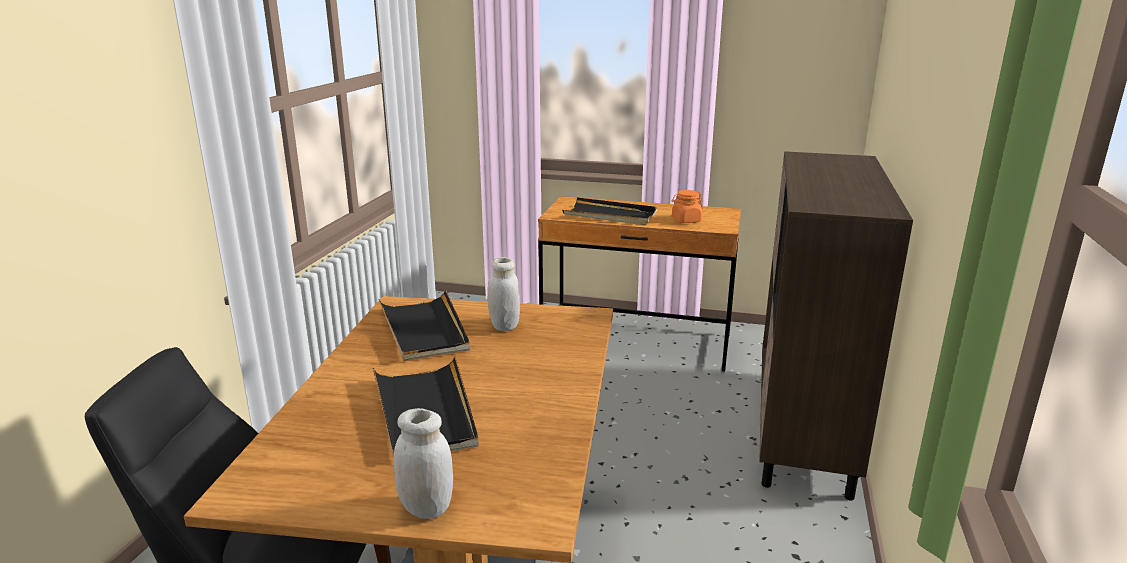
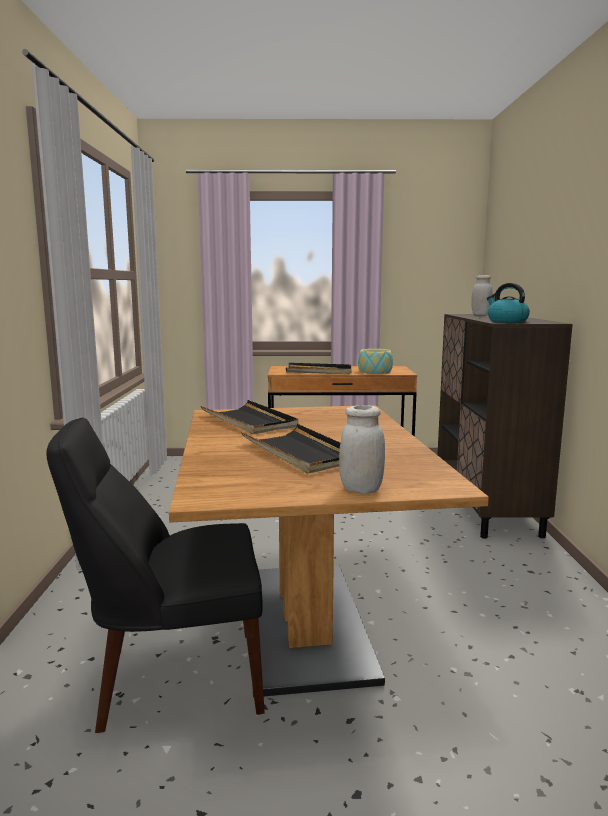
camera: 15 degrees left, 10 degrees down
white jar [487,257,520,331] -> white jar moved to [471,275,493,315]
orange jar [672,190,703,223] -> bowl [358,349,393,374]
none -> kettle [487,283,530,323]

